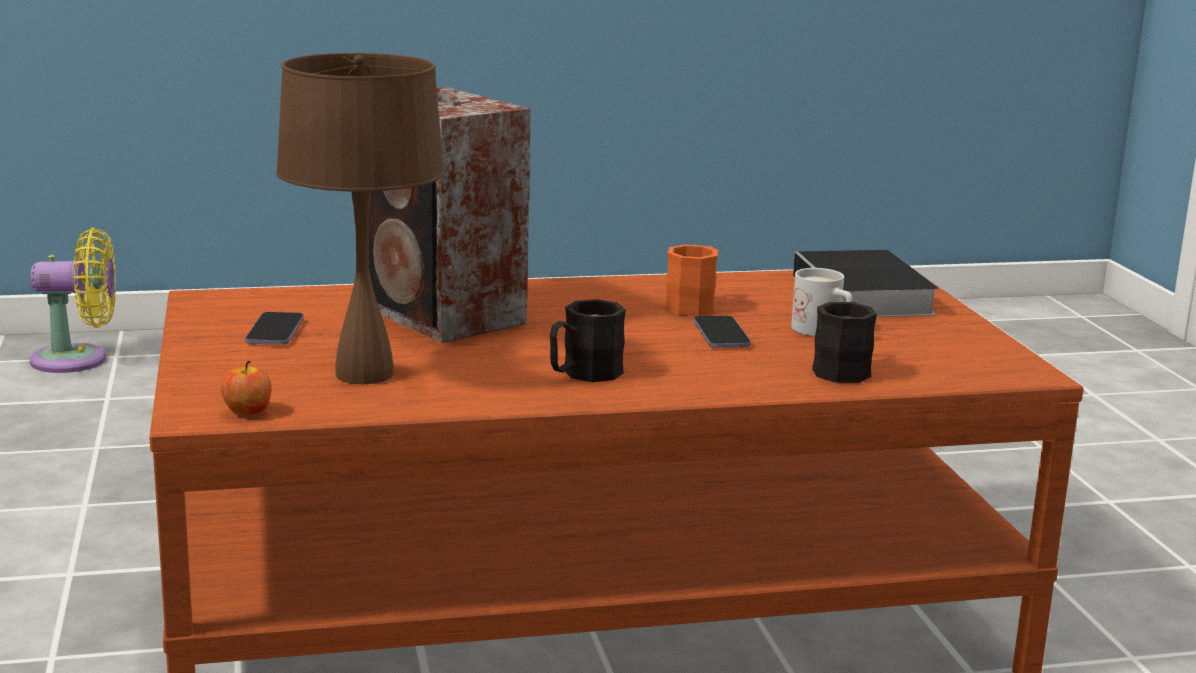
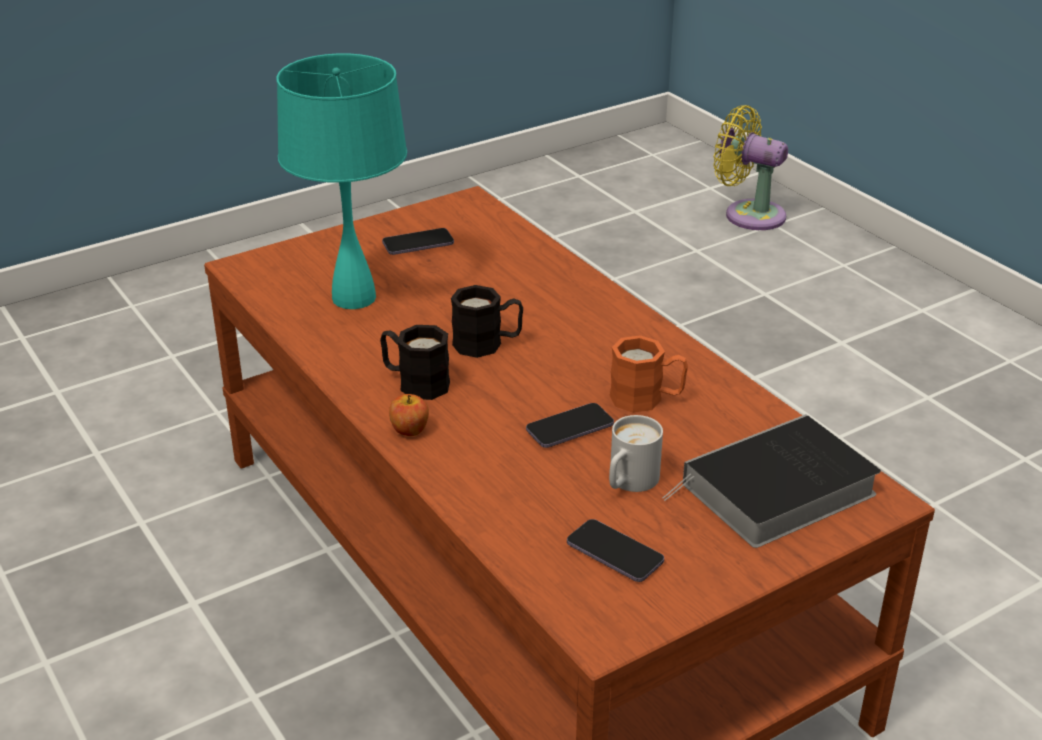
camera: 70 degrees right, 15 degrees up
yellow fan [30,228,116,373] -> yellow fan turned 150 degrees clockwise [713,105,788,230]
apple [221,360,272,415] -> apple moved to [389,394,429,436]
brown table lamp [276,53,444,384] -> turquoise table lamp [276,53,407,309]
speaker [369,87,531,343] -> none
black mug [812,302,877,383] -> black mug moved to [451,285,523,358]
none -> phone [567,519,664,582]

